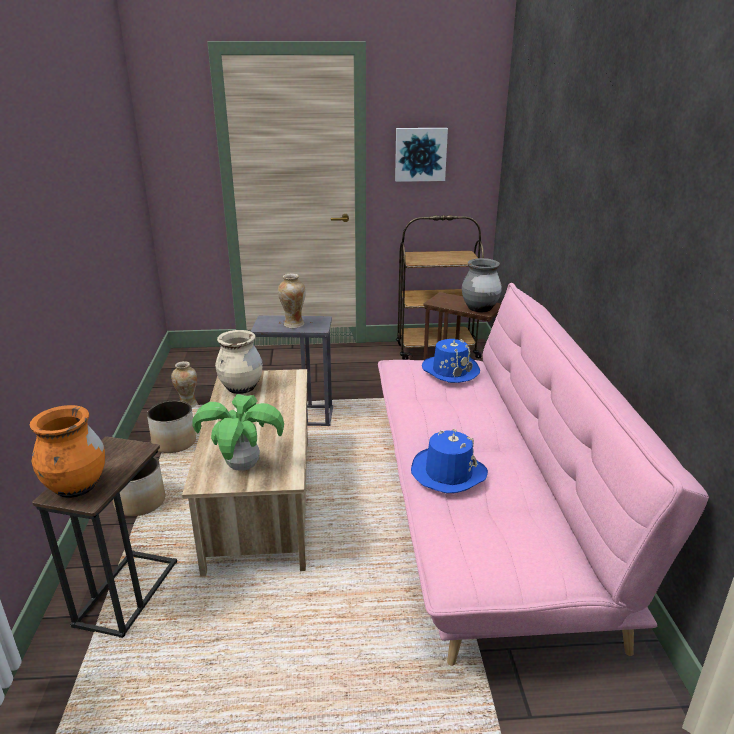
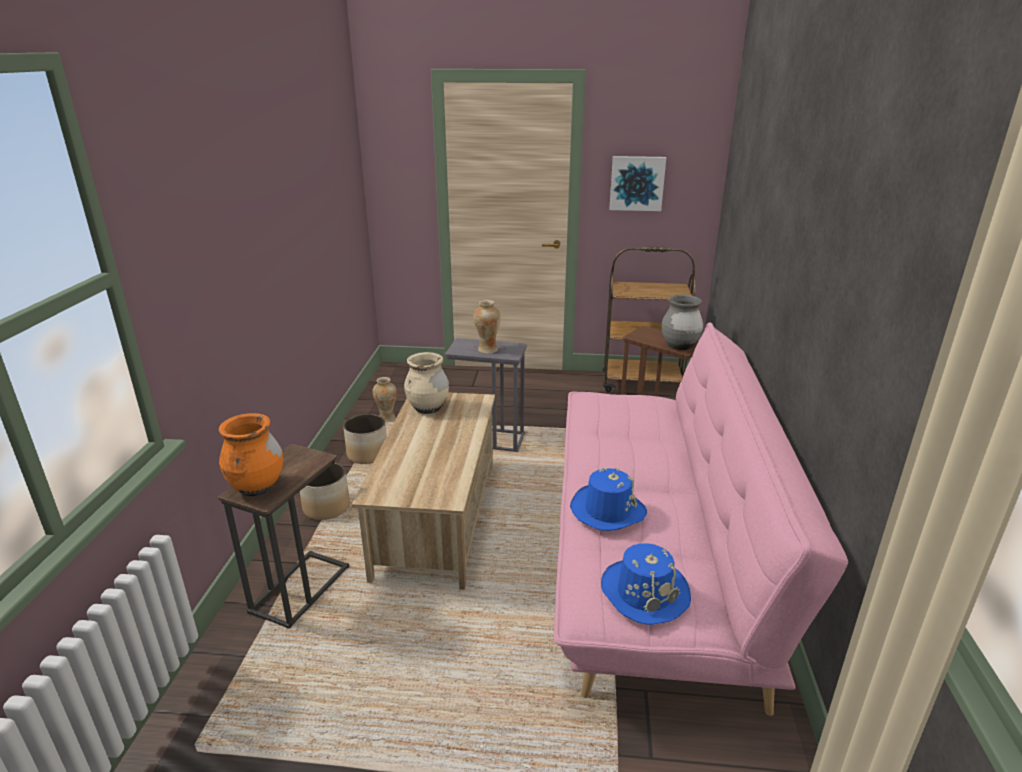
camera: 10 degrees right, 0 degrees up
potted plant [192,394,284,471] -> none
blue hat [422,339,480,383] -> blue hat moved to [601,543,691,625]

